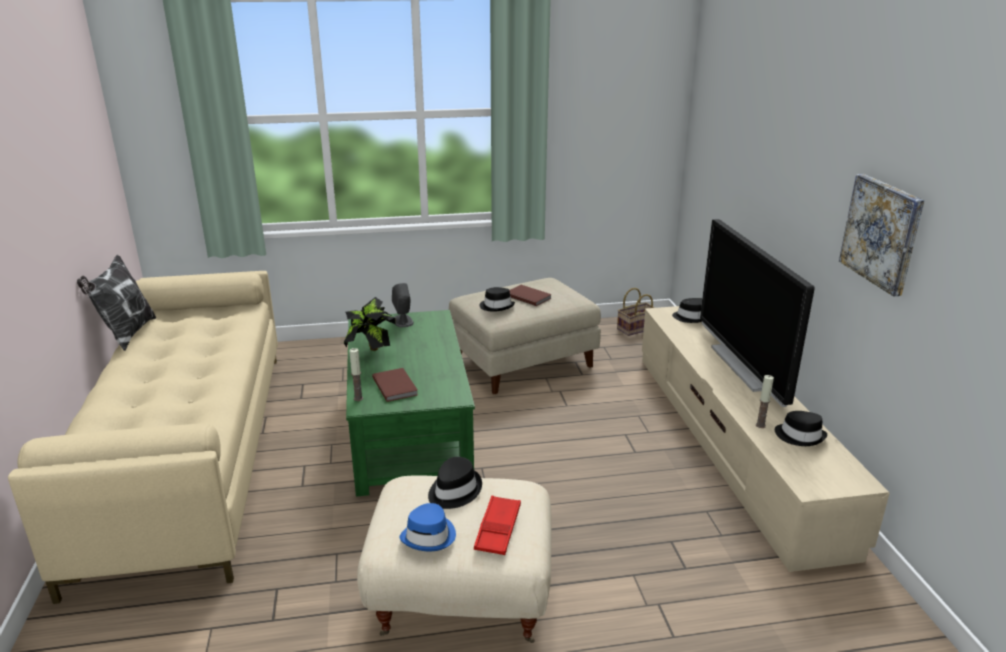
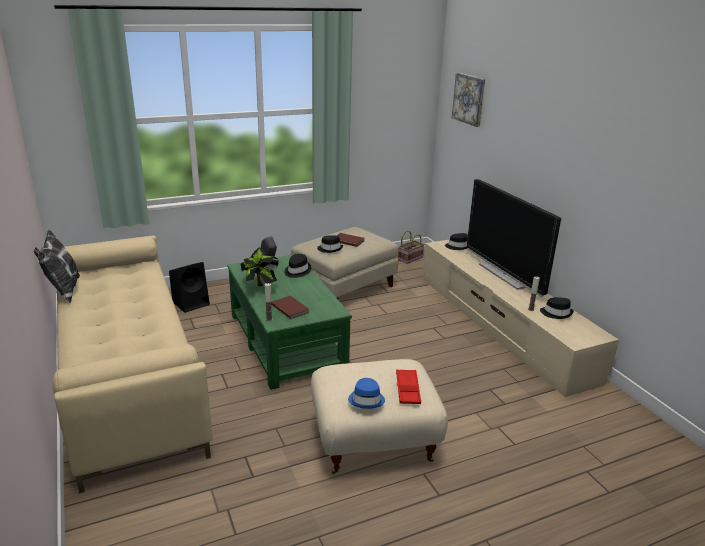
camera: 15 degrees left, 0 degrees up
black hat [428,457,482,509] -> black hat moved to [284,254,311,278]
picture [839,174,925,297] -> picture moved to [452,73,485,127]
none -> black speaker [169,262,210,313]

